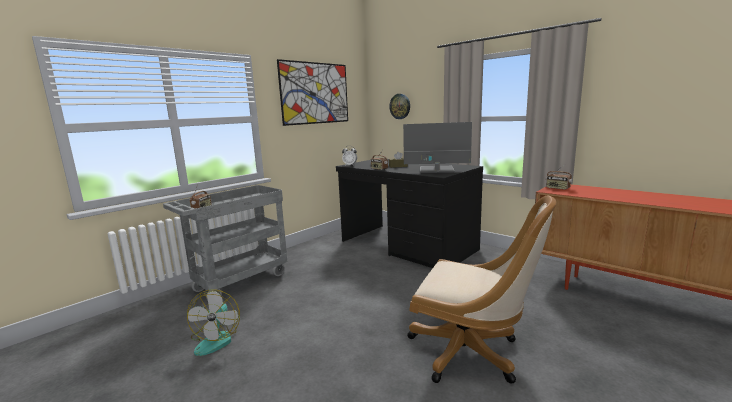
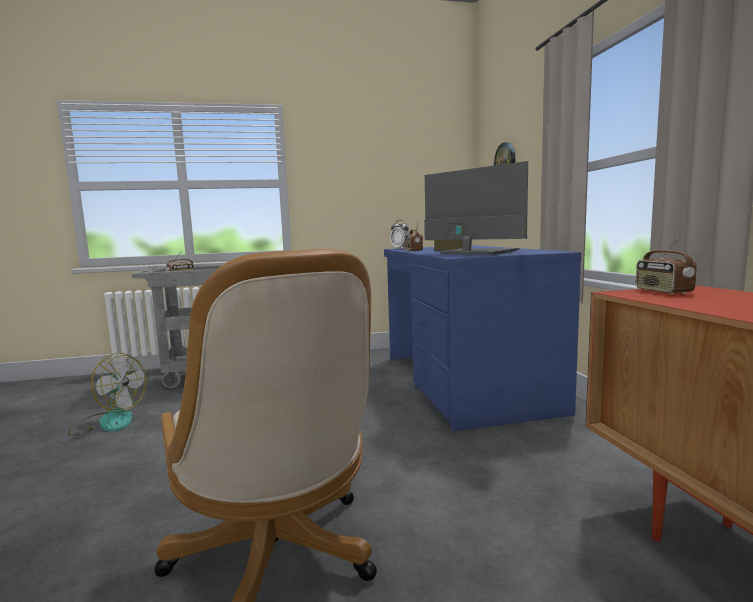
camera: 35 degrees right, 5 degrees down
fan [187,290,240,356] -> fan turned 105 degrees counterclockwise [68,353,147,436]
picture [277,59,348,126] -> none
black desk [336,159,483,268] -> blue desk [384,245,581,431]

